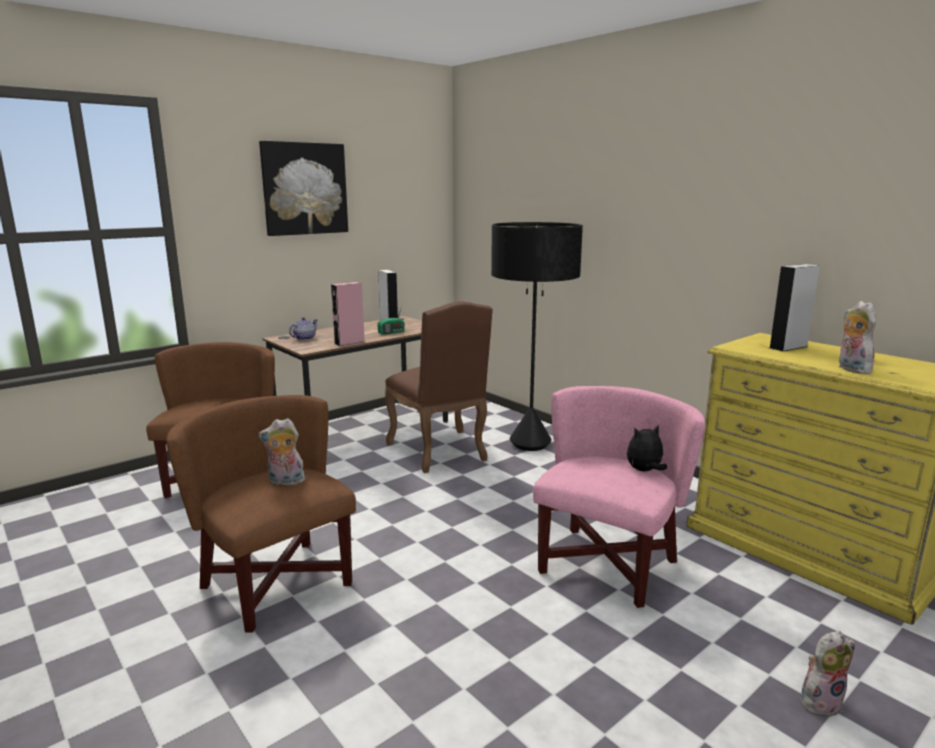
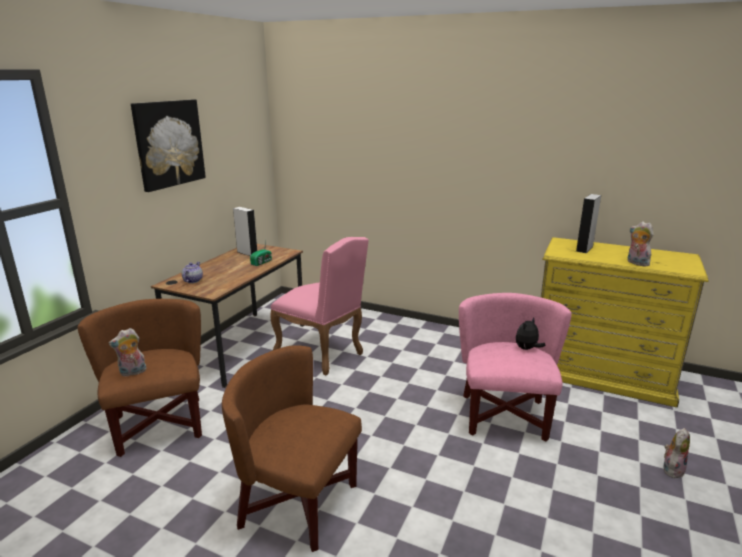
camera: 25 degrees left, 5 degrees up
plush toy [259,418,305,486] -> plush toy moved to [109,328,147,377]
pink speaker [331,282,365,346] -> none
brown chair [385,301,493,473] -> pink chair [271,237,369,376]
black floor lamp [491,222,583,451] -> none

